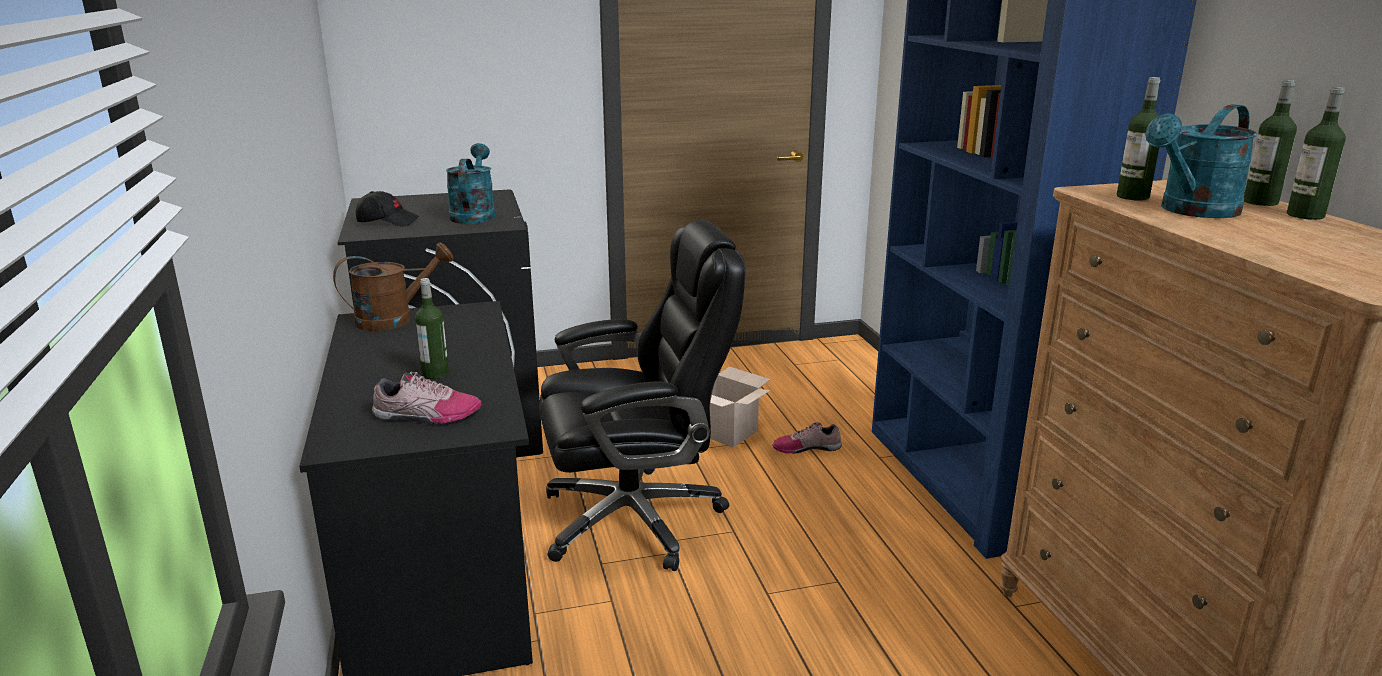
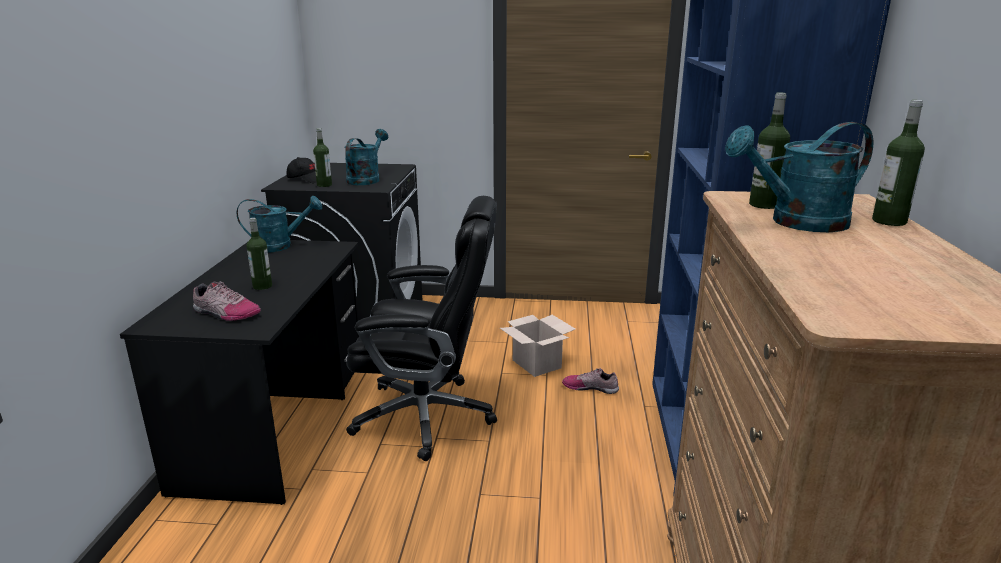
camera: 20 degrees right, 0 degrees up
brown watering can [333,243,454,331] -> turquoise watering can [236,196,322,253]
bottle [1287,87,1346,220] -> bottle moved to [313,128,332,187]

